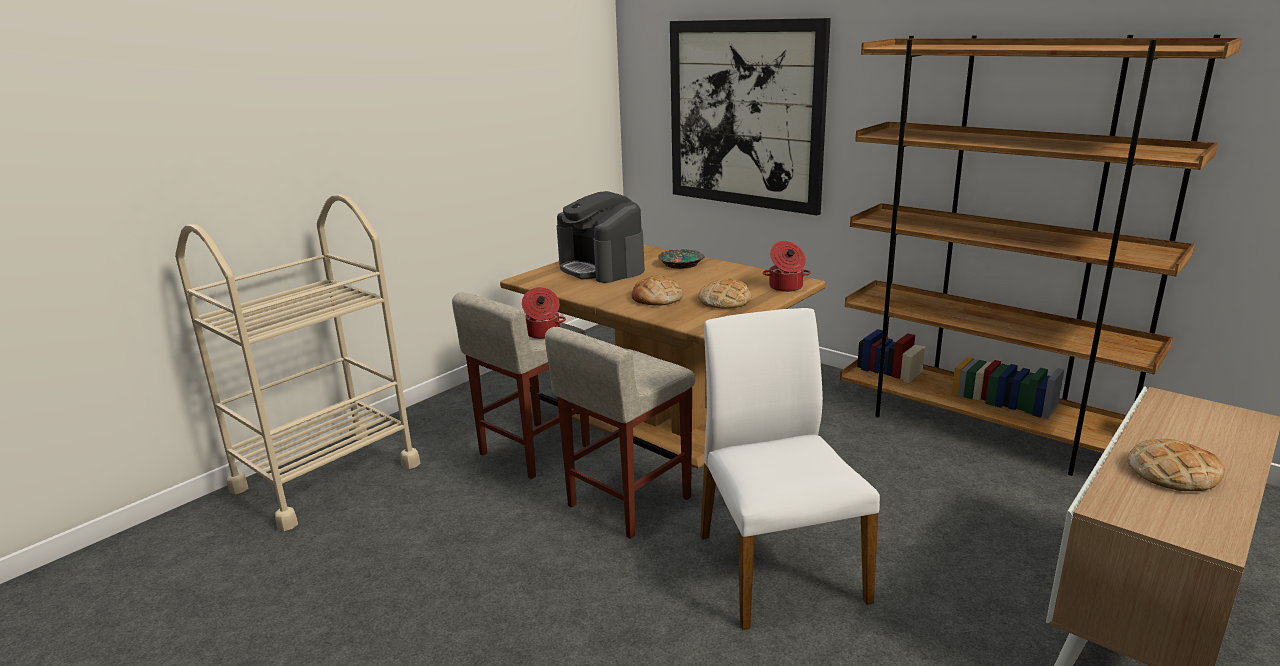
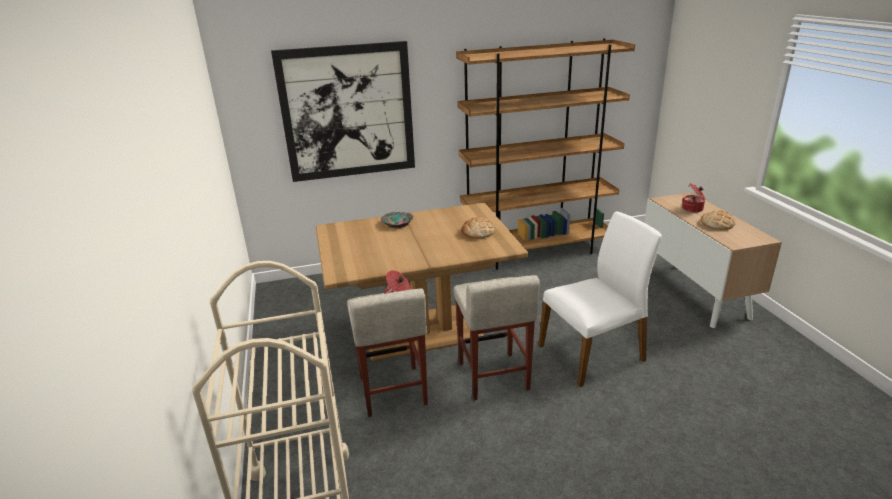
camera: 55 degrees left, 5 degrees up
coffee machine [557,191,645,283] -> none
bread [632,275,683,306] -> none
white chair [700,308,880,630] -> white chair turned 135 degrees clockwise [538,212,662,387]
cooking pot [762,241,811,292] -> cooking pot moved to [682,183,705,212]

